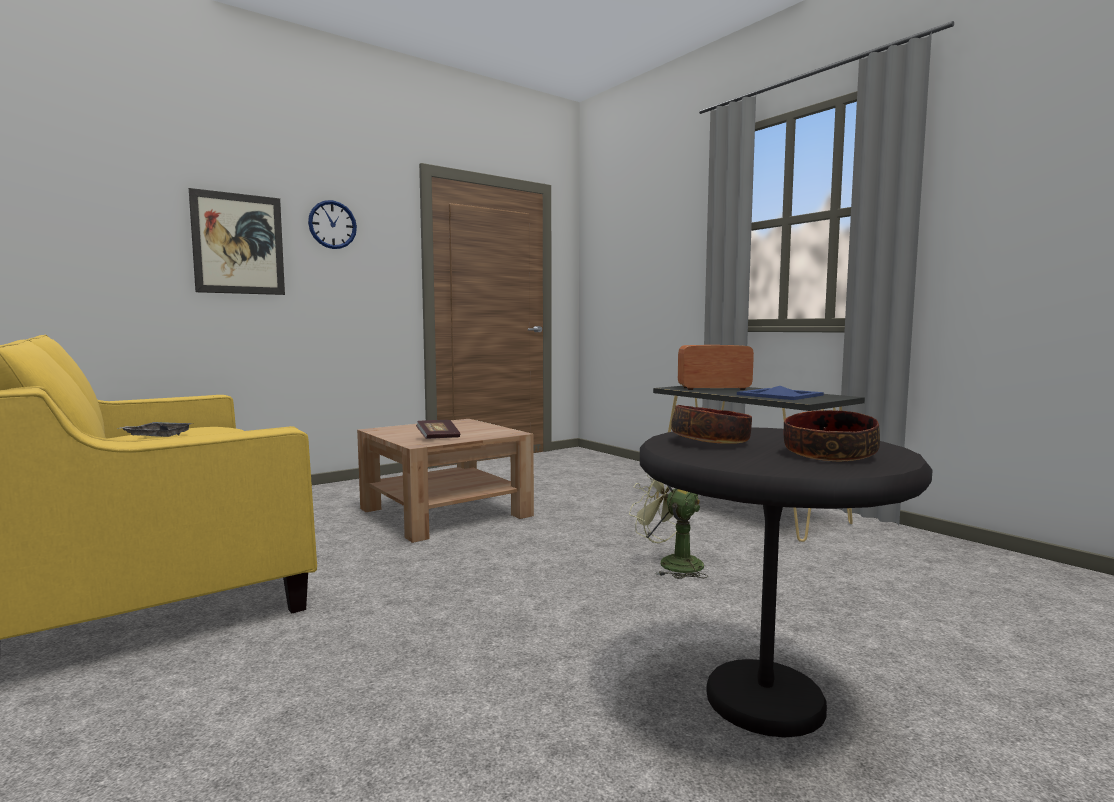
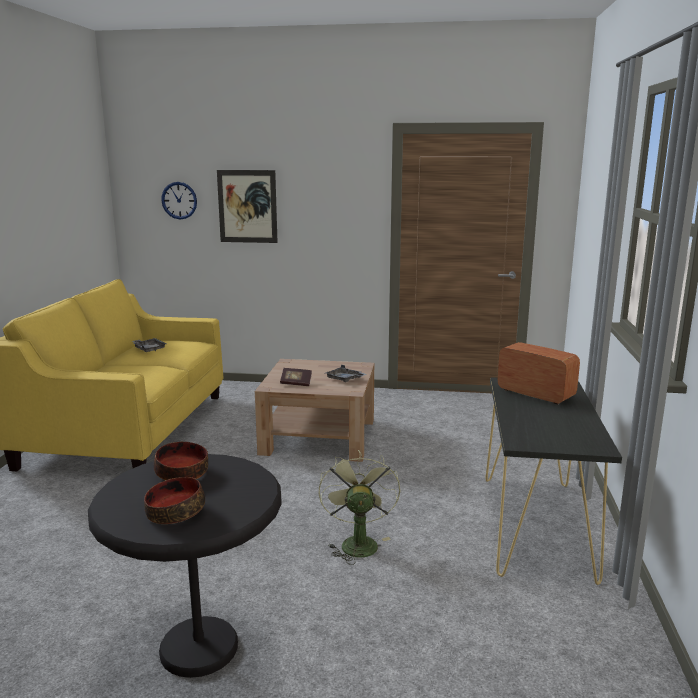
camera: 45 degrees right, 10 degrees up
wall clock [308,200,357,249] -> wall clock moved to [161,182,197,219]
blue tray [737,386,824,400] -> none
none -> grey tray [325,365,366,382]

